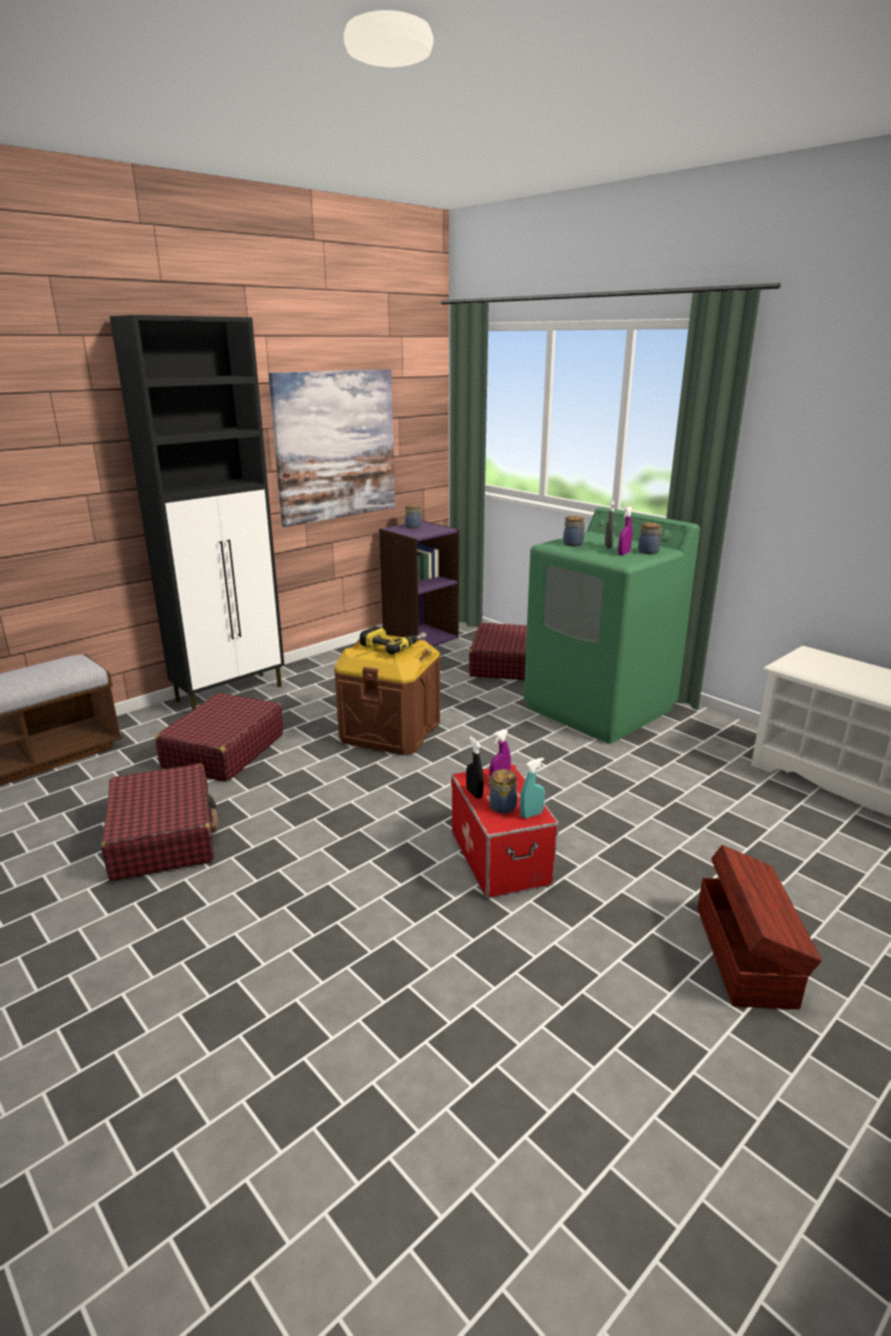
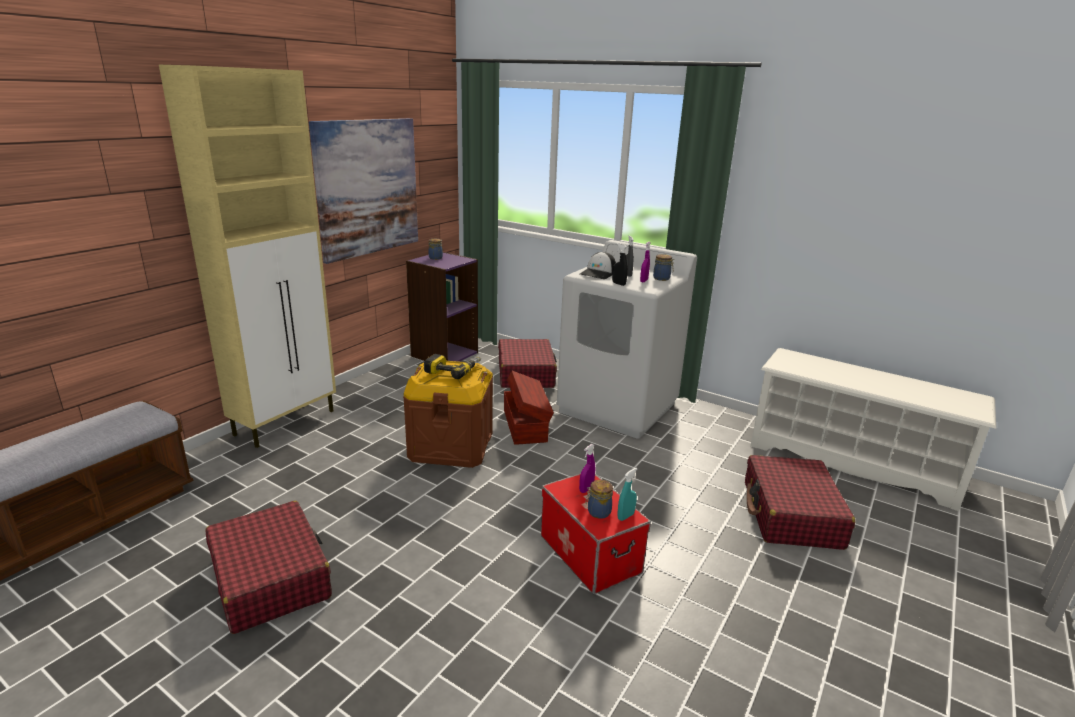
camera: 15 degrees left, 0 degrees up
black cabinet [110,315,284,710] -> beige cabinet [159,65,336,448]
red suitcase [155,693,283,782] -> red suitcase moved to [745,455,855,550]
black spray bottle [466,736,484,799] -> black spray bottle moved to [612,243,628,286]
green washing machine [524,507,700,744] -> white washing machine [557,240,697,439]
jar [563,516,585,546] -> cap [580,252,616,279]
brown storage box [697,845,822,1009] -> brown storage box moved to [504,371,554,445]

